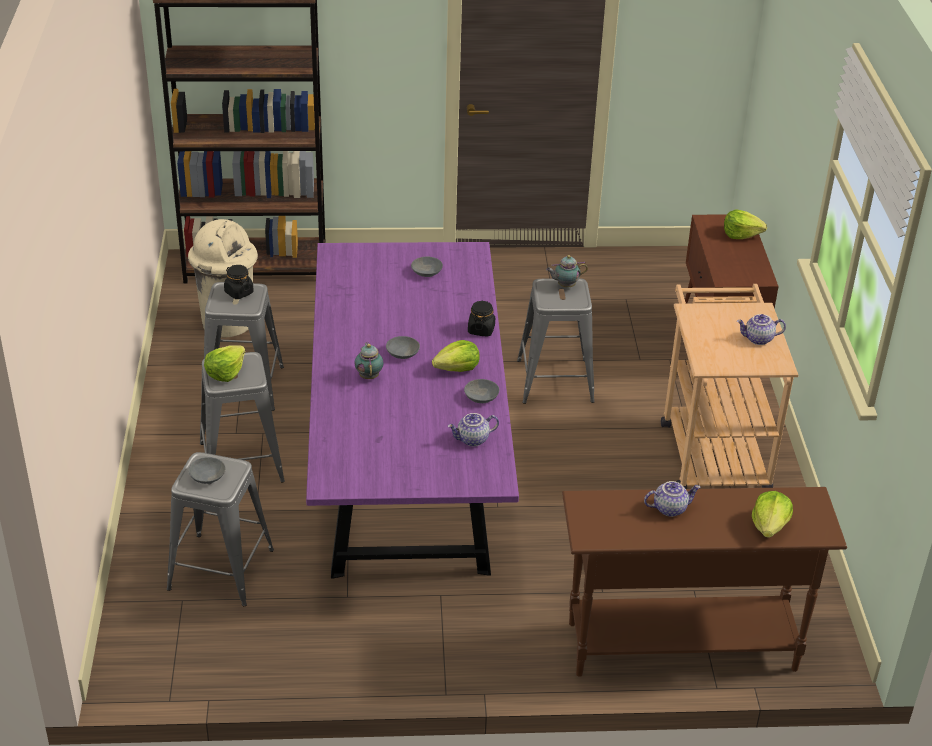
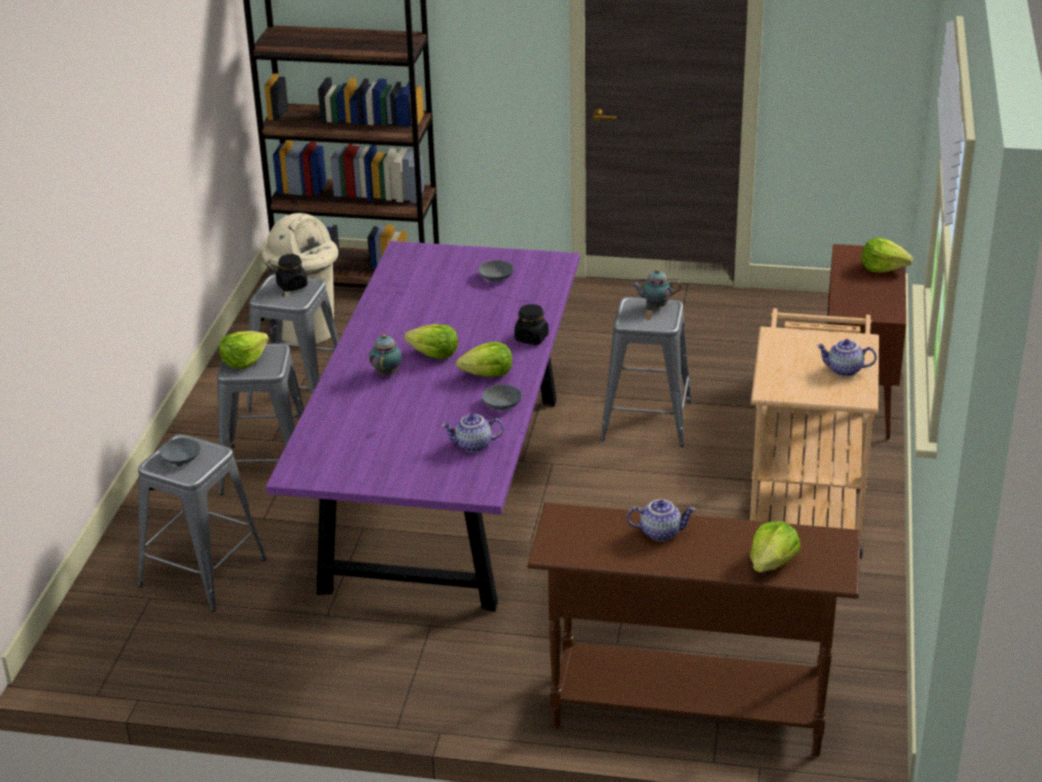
camera: 15 degrees right, 5 degrees down
grey bowl [386,336,420,359] -> lettuce [404,324,458,360]

